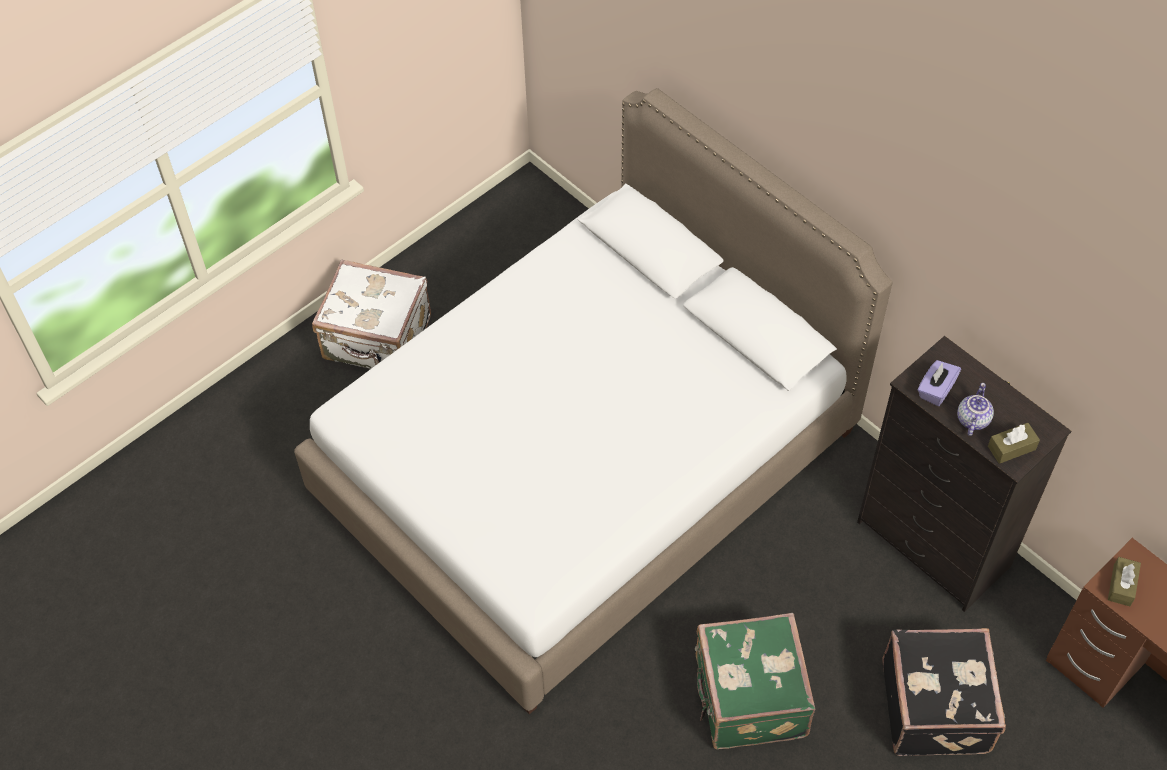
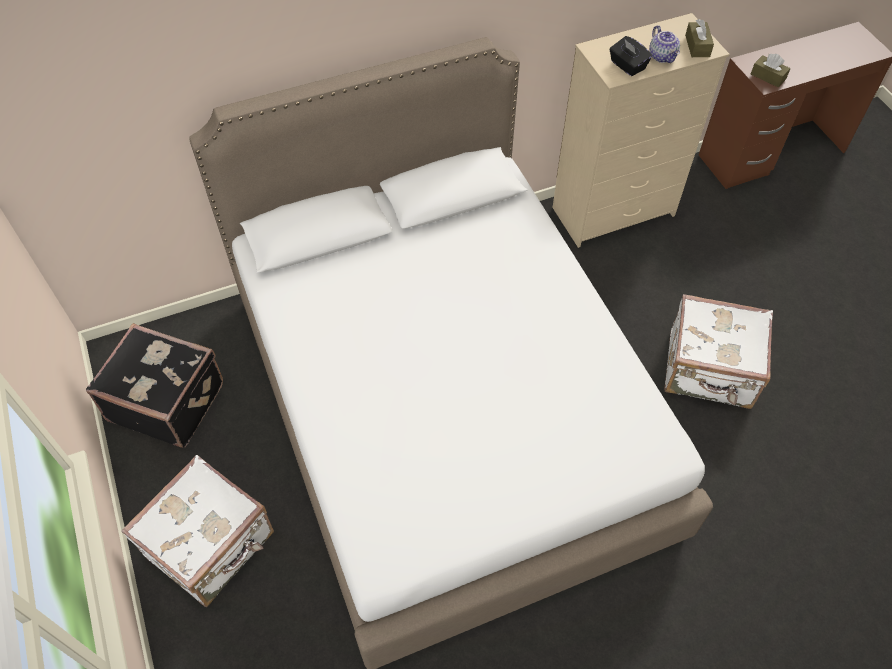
camera: 70 degrees left, 0 degrees up
green suitcase [695,613,815,749] -> white suitcase [664,294,773,409]
black dresser [857,336,1071,612] -> beige dresser [552,13,730,248]
black suitcase [882,628,1006,756] -> black suitcase moved to [86,323,223,448]
purple tissue box [918,360,961,406] -> black tissue box [609,36,652,76]
teapot [957,383,994,436] -> teapot turned 150 degrees counterclockwise [649,25,680,63]

